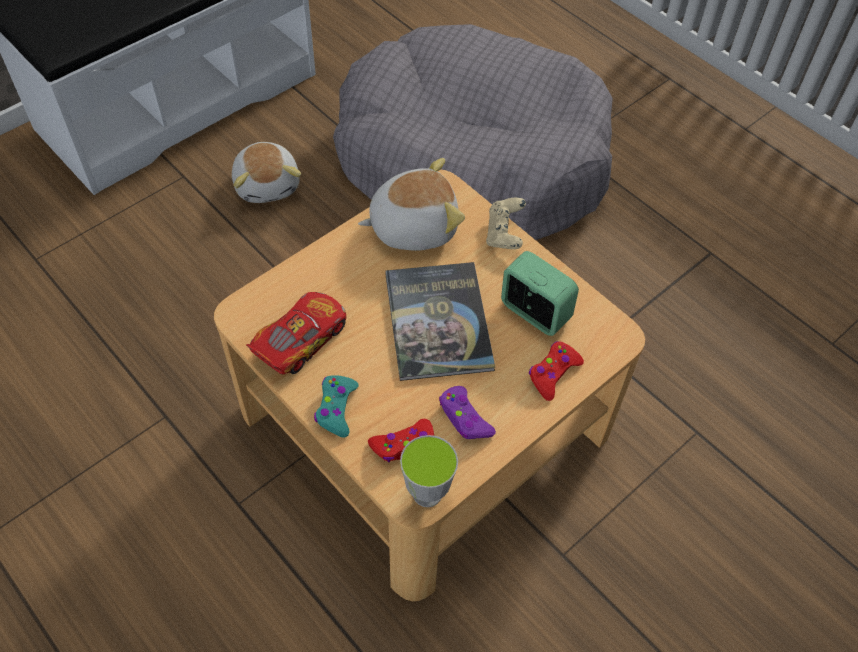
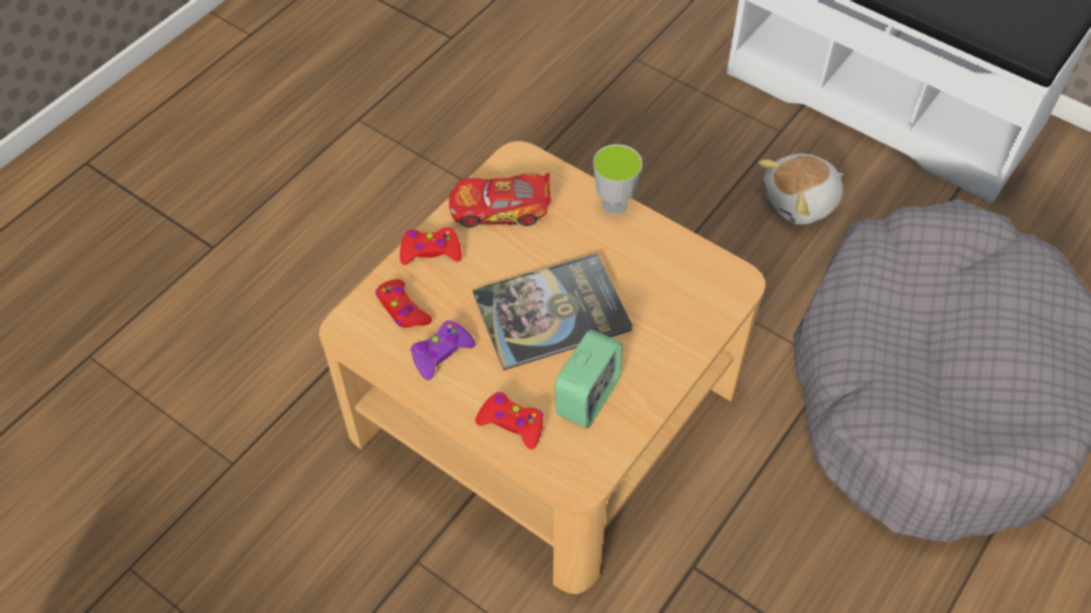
camera: 80 degrees right, 0 degrees up
toy car [246,292,346,374] -> toy car turned 150 degrees clockwise [449,173,551,228]
turquoise game controller [314,375,358,437] -> red game controller [400,227,462,265]
plush toy [358,158,465,251] -> none
cup [400,435,458,507] -> cup moved to [593,144,643,215]
beige game controller [486,197,526,249] -> none

